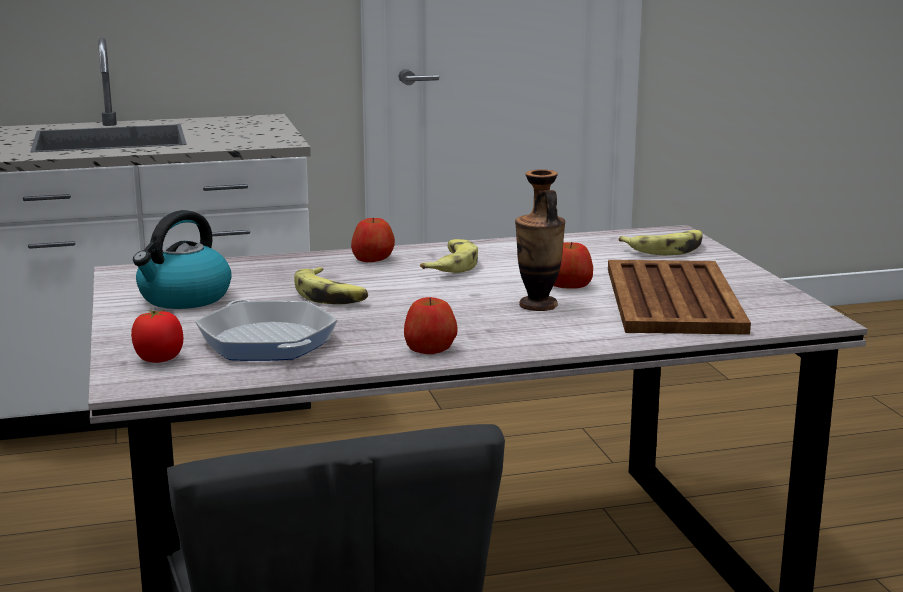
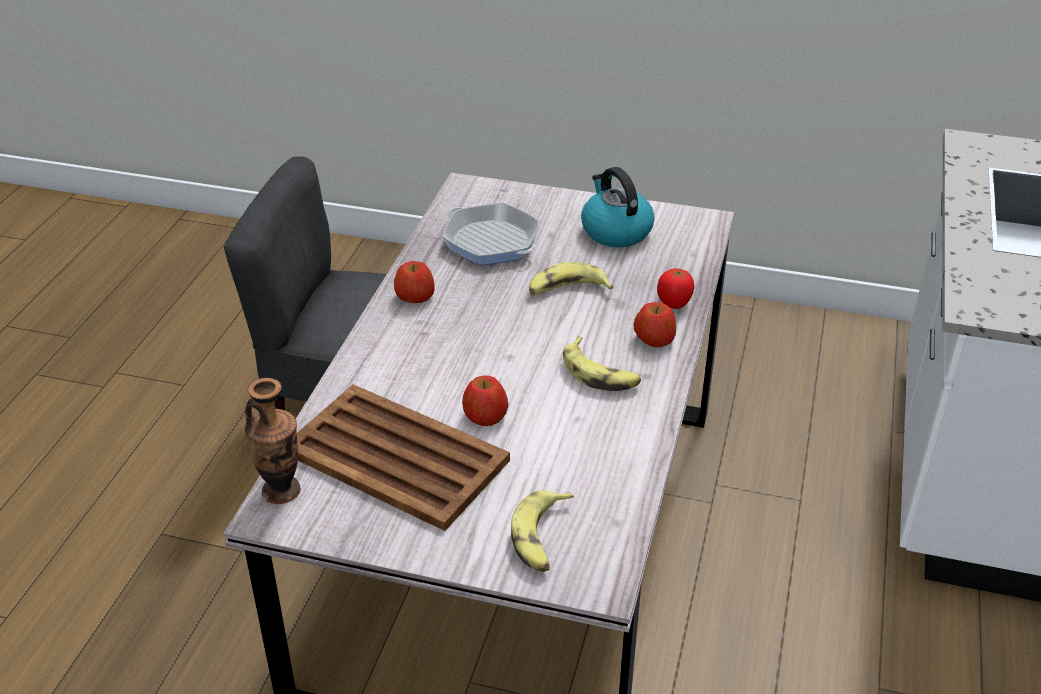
camera: 120 degrees right, 20 degrees up
tomato [131,310,183,363] -> tomato moved to [657,268,694,309]
frying pan [195,300,337,361] -> frying pan turned 135 degrees counterclockwise [442,203,539,265]
vase [515,169,565,311] -> vase moved to [245,378,300,504]

